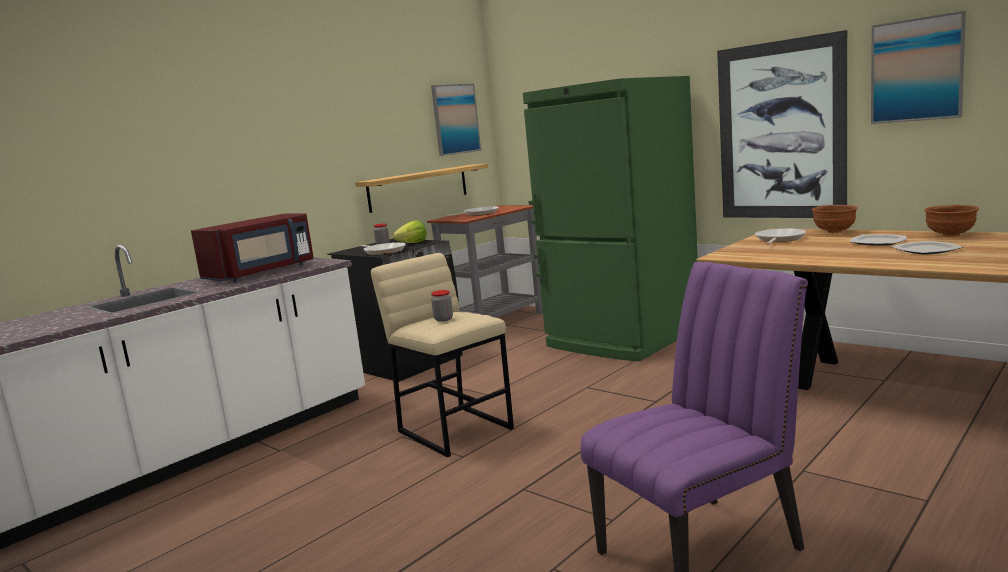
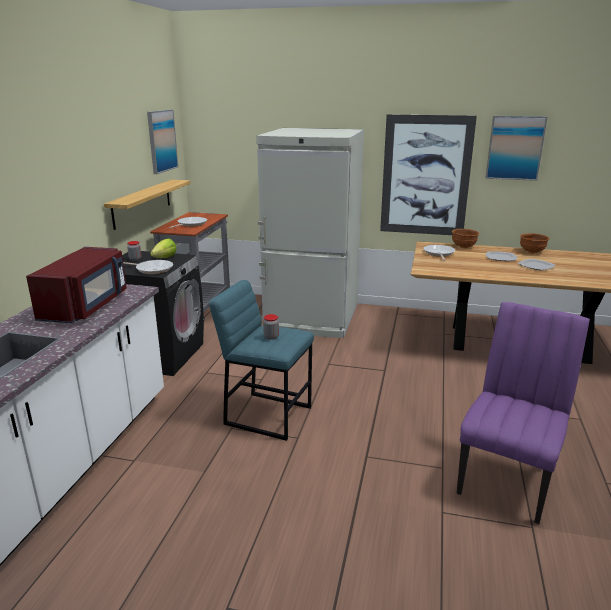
camera: 30 degrees left, 10 degrees up
beige stool [371,253,514,457] -> blue stool [209,280,314,441]
green fridge [523,76,698,361] -> white fridge [257,128,364,338]

